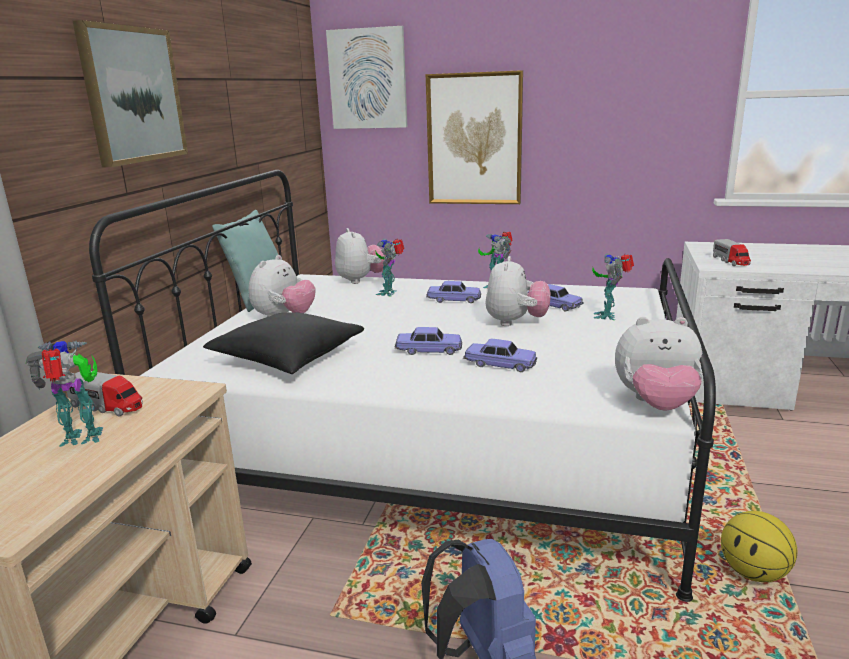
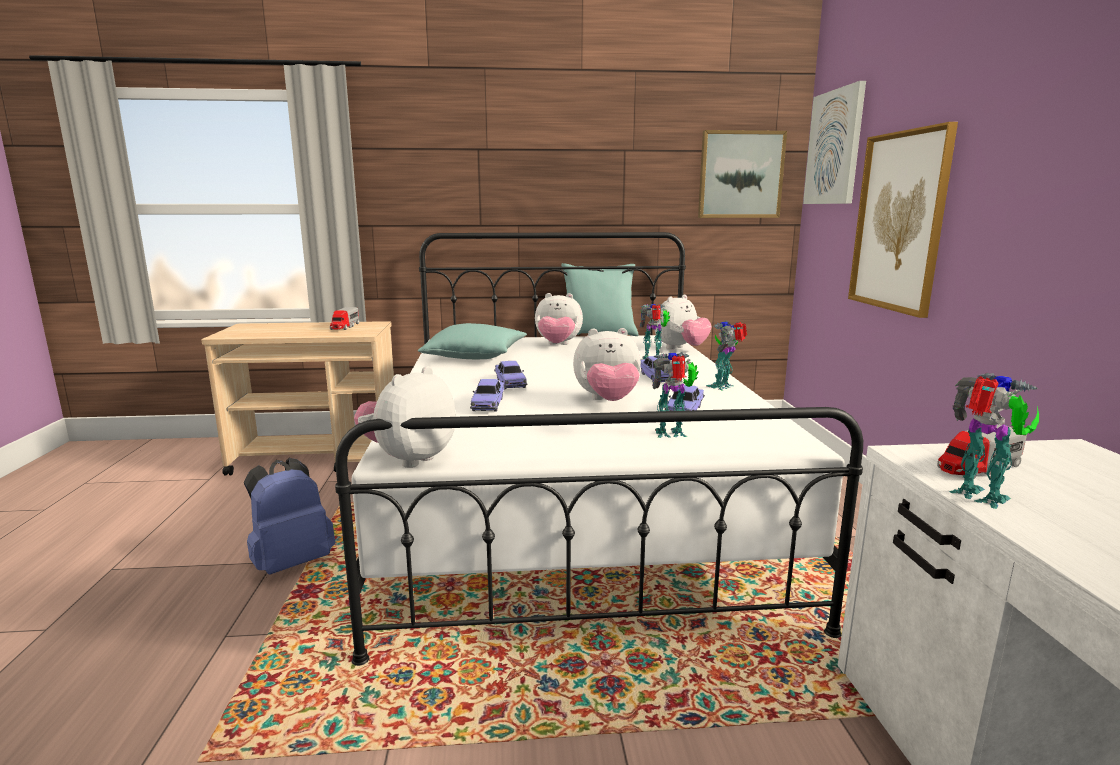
camera: 70 degrees right, 5 degrees down
toy robot [26,341,103,447] -> toy robot moved to [949,373,1039,509]
picture [73,20,188,167] -> picture moved to [698,130,787,218]
black pillow [203,312,364,374] -> turquoise pillow [418,323,527,359]
plush toy [615,317,703,411] -> plush toy turned 45 degrees clockwise [354,366,456,468]
basketball [721,511,797,582] -> none

